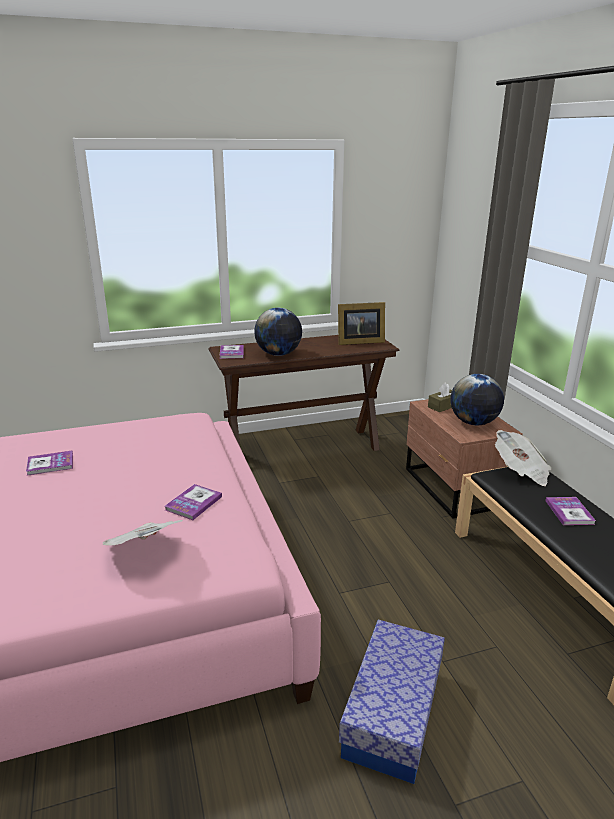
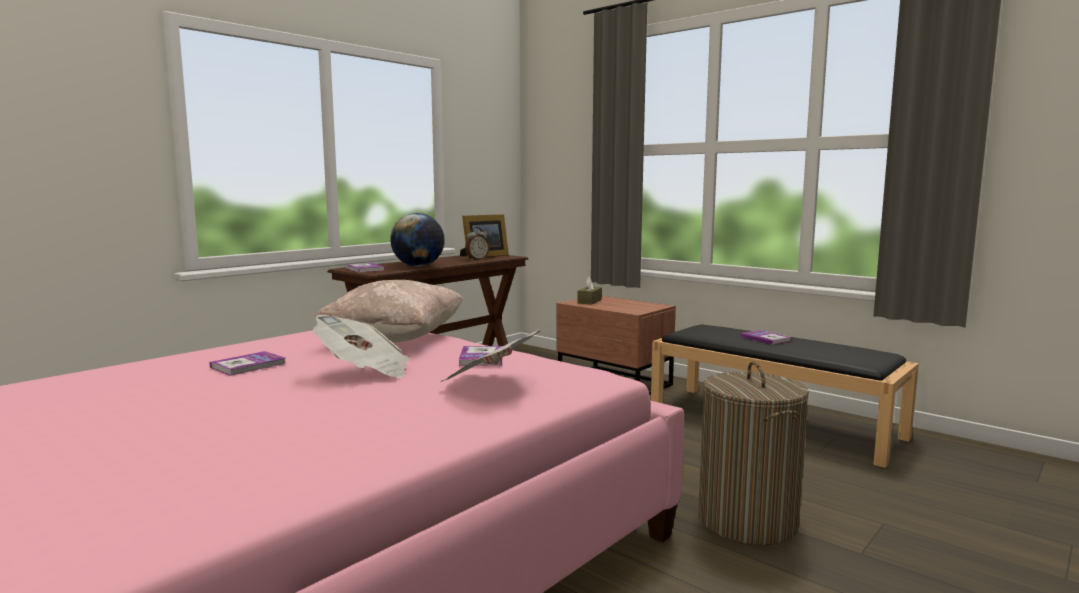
camera: 30 degrees left, 15 degrees down
storage box [339,619,445,784] -> laundry basket [699,362,809,545]
globe [451,374,504,425] -> none
newspaper [495,430,551,486] -> newspaper moved to [313,315,410,378]
none -> beige pillow [314,280,464,343]
none -> alarm clock [465,227,489,261]

